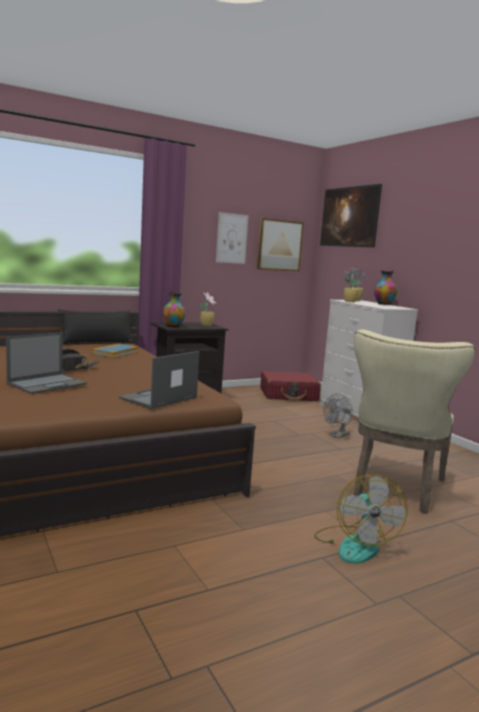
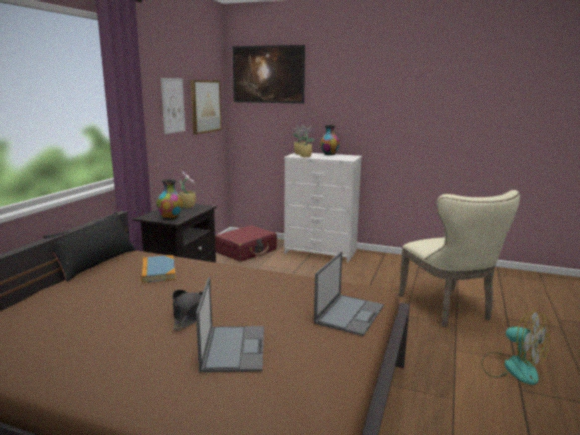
camera: 40 degrees left, 5 degrees up
laptop [119,351,199,409] -> laptop turned 150 degrees counterclockwise [314,251,384,336]
grey fan [323,394,353,438] -> none

